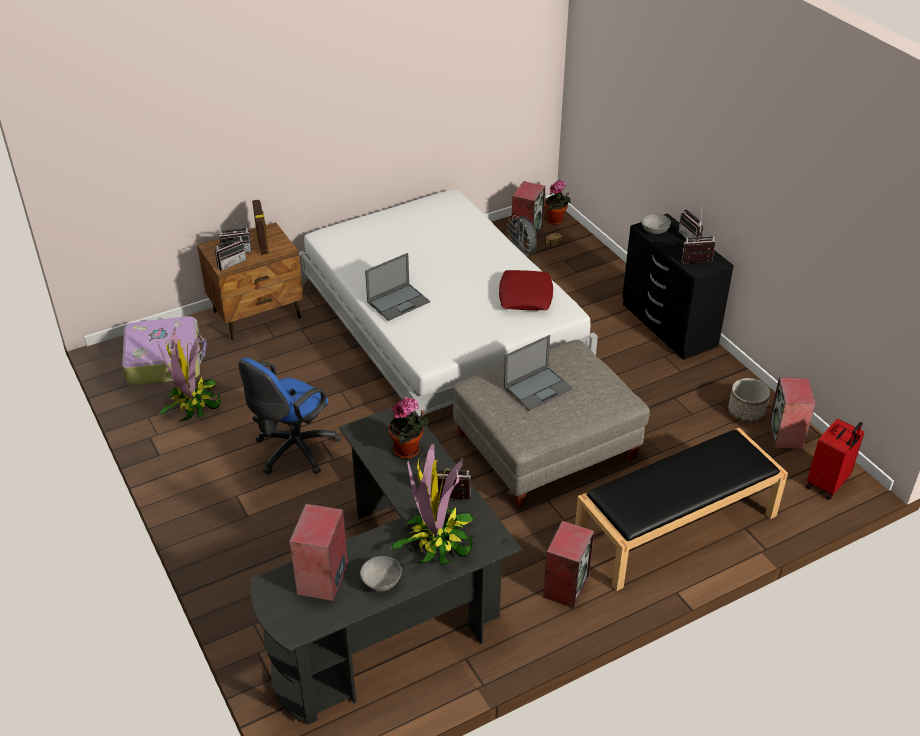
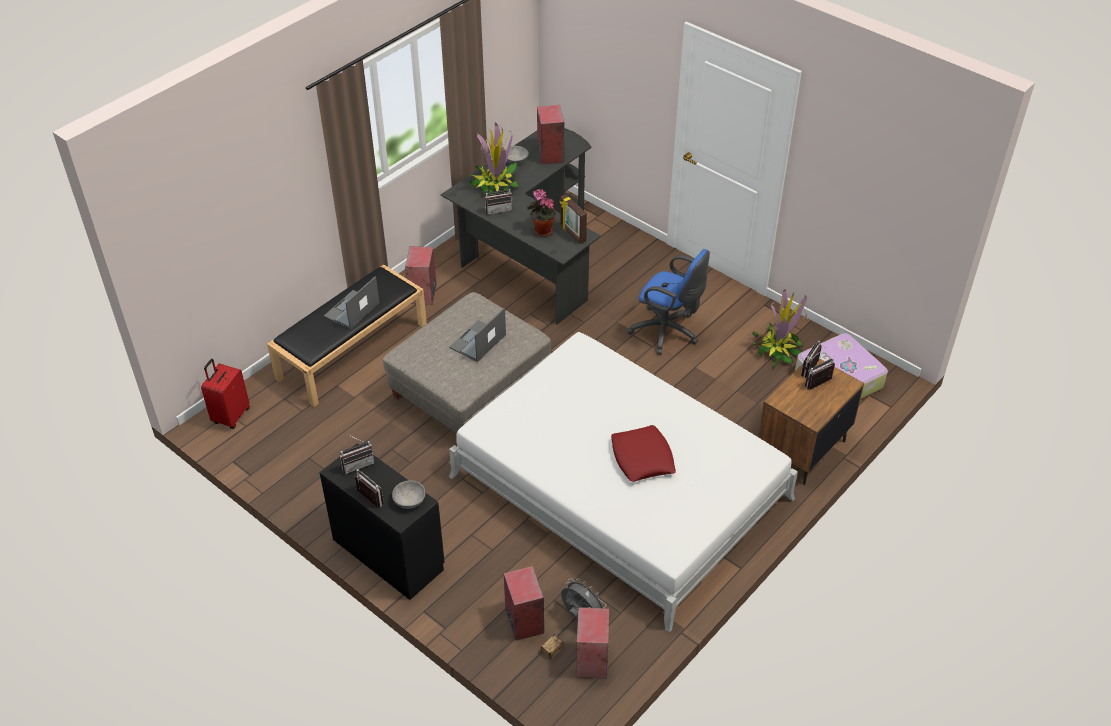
camera: 160 degrees right, 5 degrees up
blue office chair [238,358,341,475] -> blue office chair turned 105 degrees clockwise [627,249,710,355]
picture frame [252,200,269,255] -> picture frame moved to [560,195,587,244]
laptop [365,253,430,321] -> laptop moved to [324,276,379,330]
red pillow [499,270,553,310] -> red pillow moved to [611,425,676,482]
potted plant [545,180,571,225] -> none
planter [728,378,770,423] -> none
speaker [768,377,816,449] -> speaker moved to [504,566,544,641]

